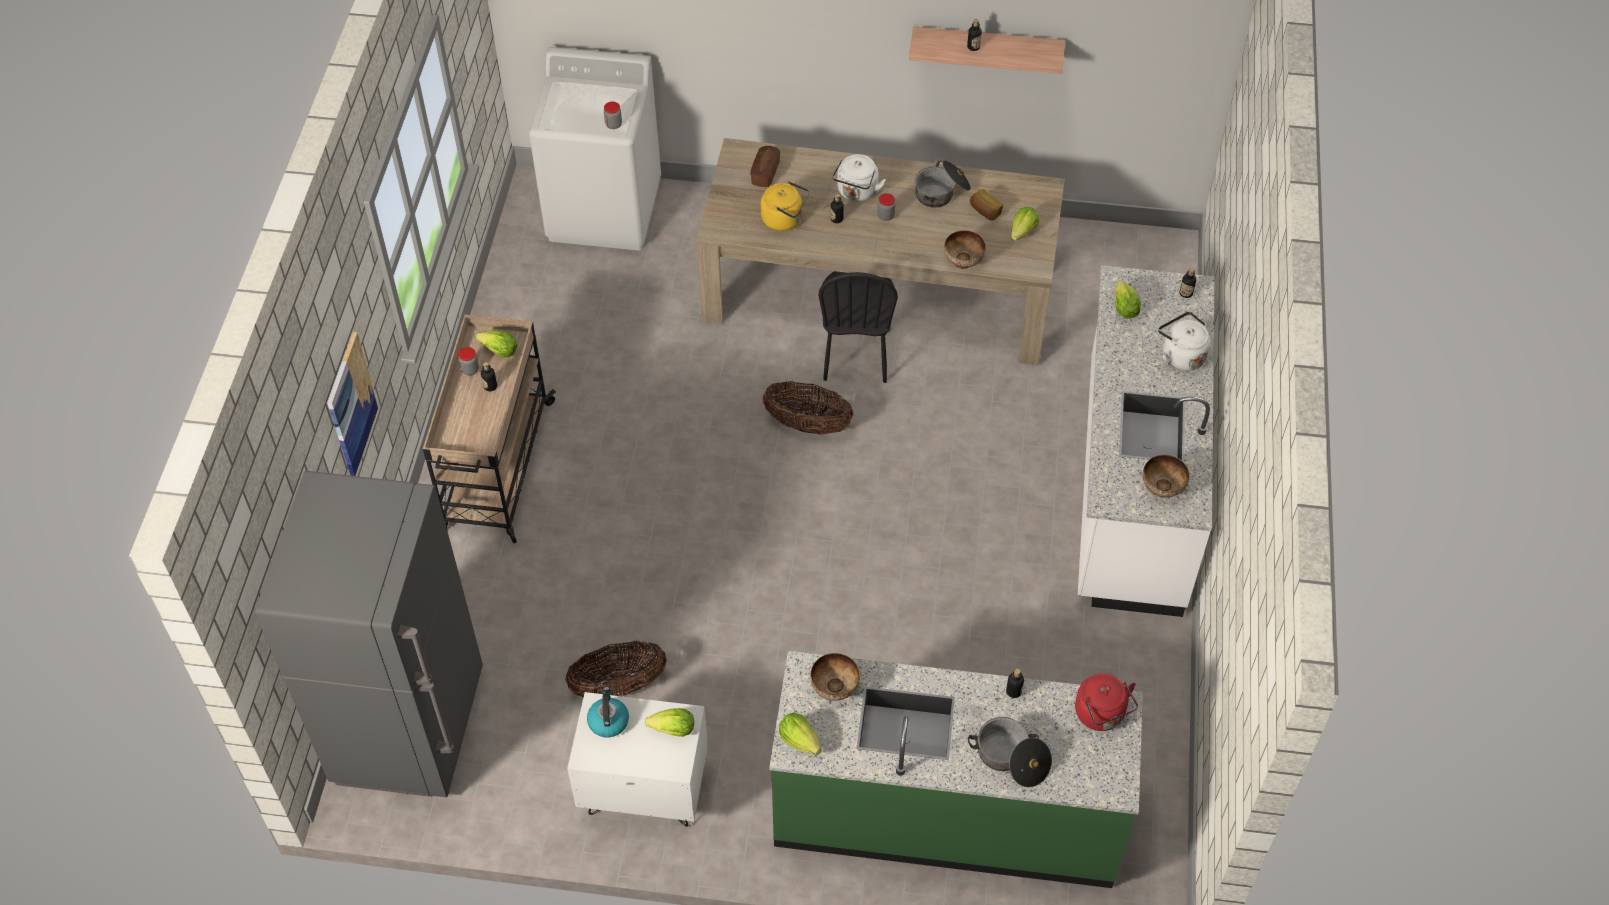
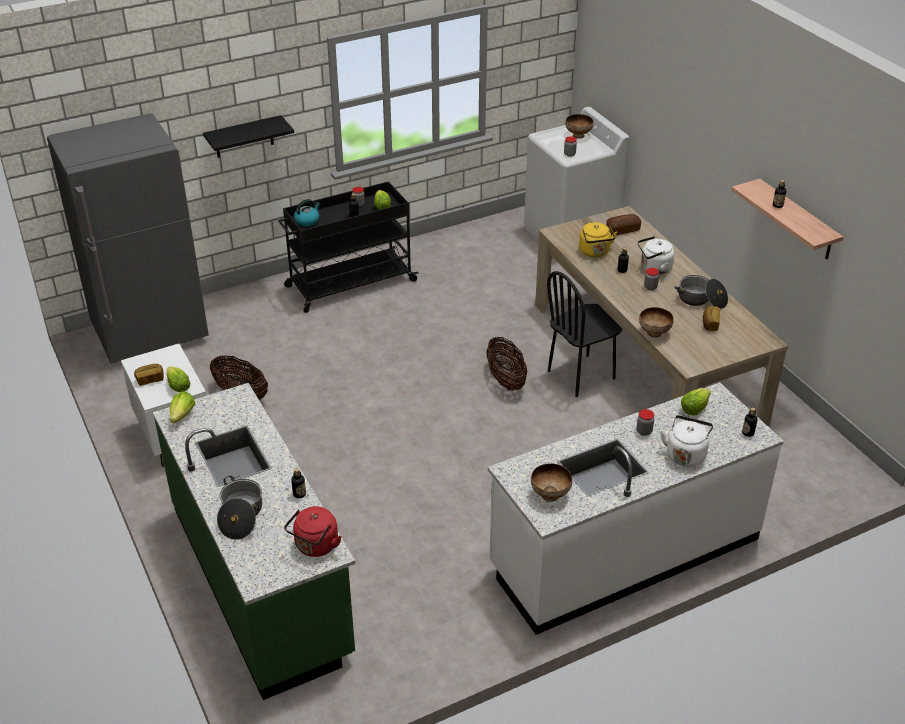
camera: 55 degrees right, 15 degrees down
picture [327,332,379,476] -> black shelf [203,115,294,158]
beige cart [423,315,556,543] -> black cart [278,181,419,313]
kettle [587,687,629,738] -> kettle moved to [294,199,320,227]
bowl [810,653,860,701] -> bowl moved to [565,114,594,139]
lettuce [1011,207,1039,241] -> none
none -> bread [134,364,164,386]
none -> jar [636,409,654,436]

